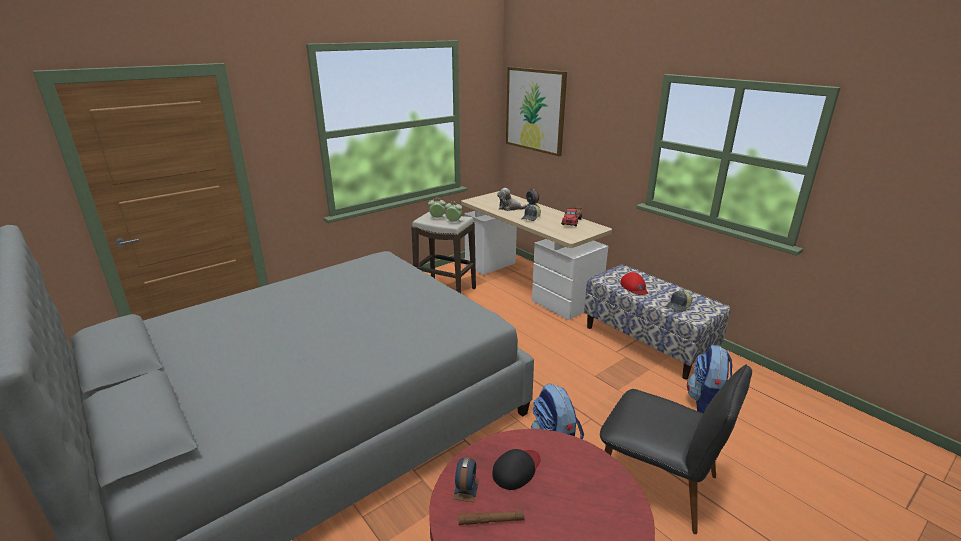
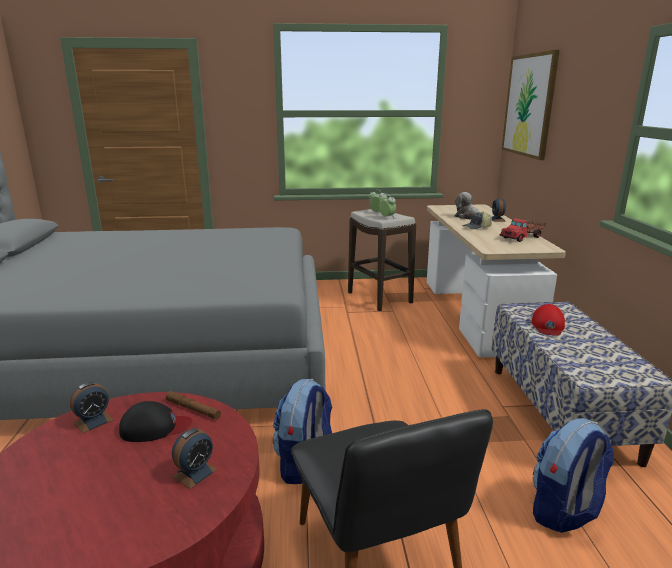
camera: 35 degrees right, 5 degrees down
brown flashlight [458,510,525,525] -> brown flashlight moved to [166,391,221,420]
cap [665,290,692,312] -> none
none -> alarm clock [172,428,218,489]

